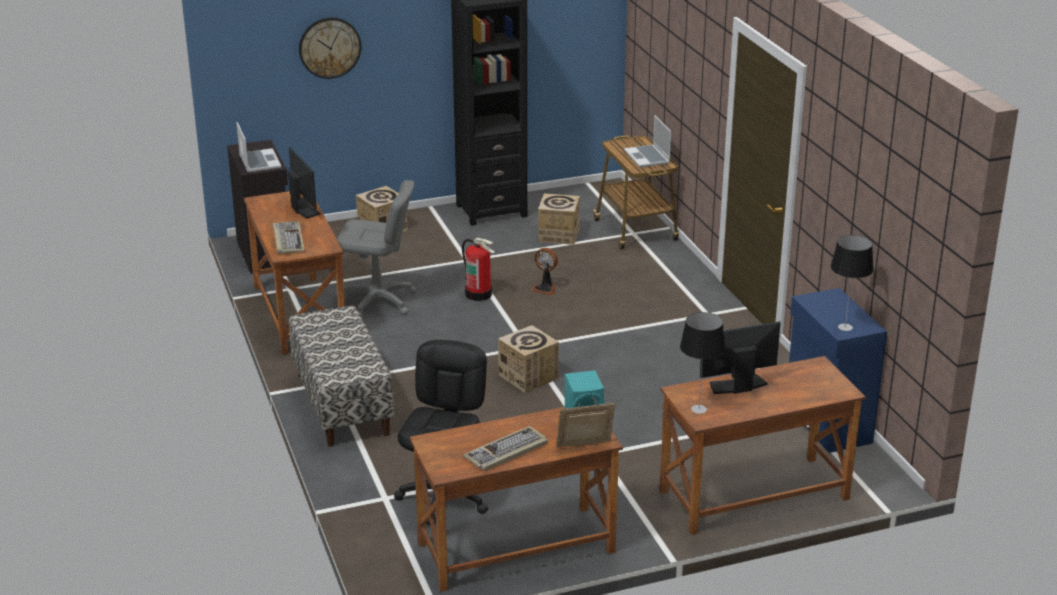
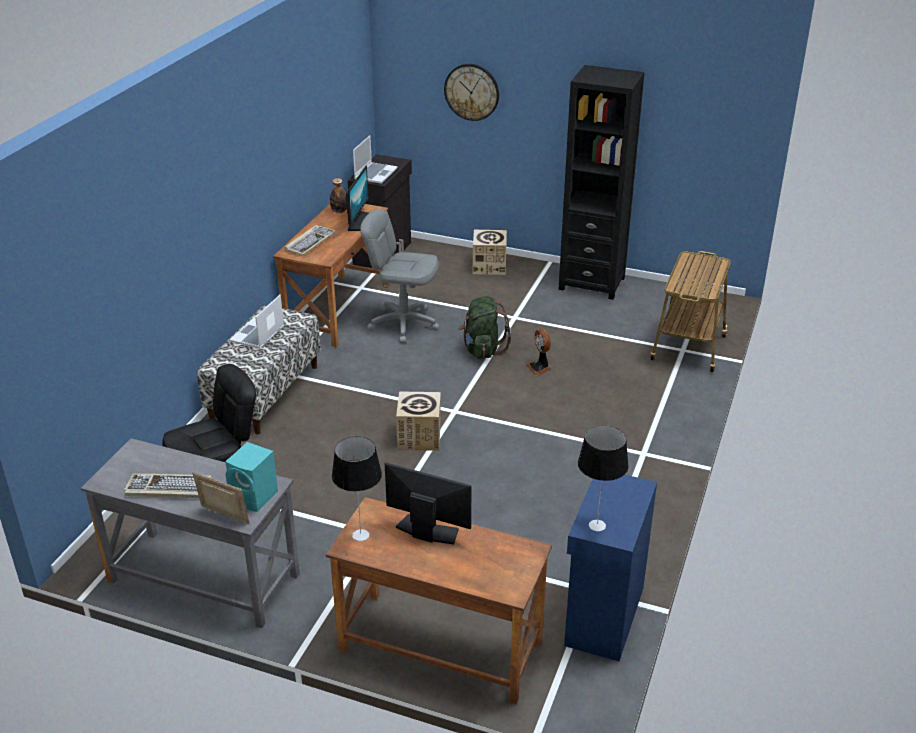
camera: 40 degrees right, 5 degrees up
grey office chair [337,180,417,318] -> grey office chair turned 150 degrees clockwise [360,209,440,343]
brown desk [410,407,623,592] -> grey desk [80,438,300,628]
fire extinguisher [462,237,495,301] -> green backpack [459,296,511,359]
cardboard box [538,193,580,245] -> none
laptop [624,115,671,167] -> laptop moved to [229,295,284,349]
none -> bottle [330,178,347,213]

